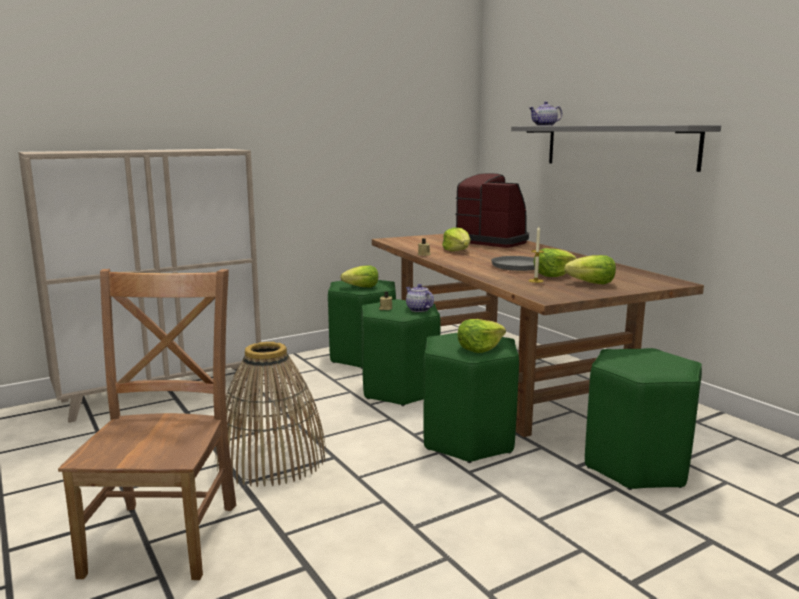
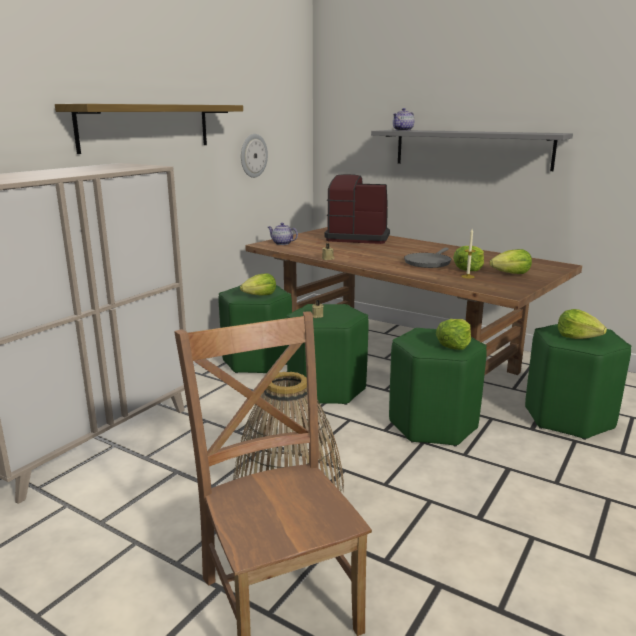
camera: 25 degrees left, 5 degrees up
teapot [406,284,434,312] -> teapot moved to [268,223,298,245]
lettuce [442,227,470,251] -> lettuce moved to [558,309,607,339]
none -> shelf [55,104,243,154]
none -> wall clock [241,134,268,178]

